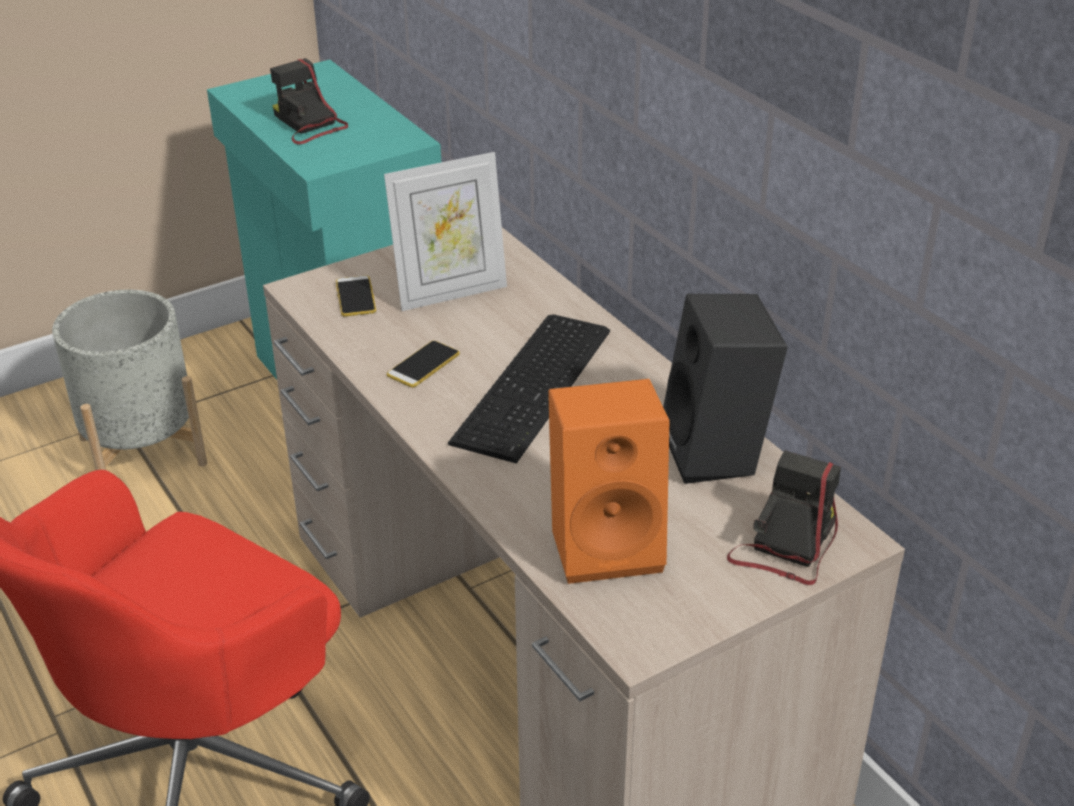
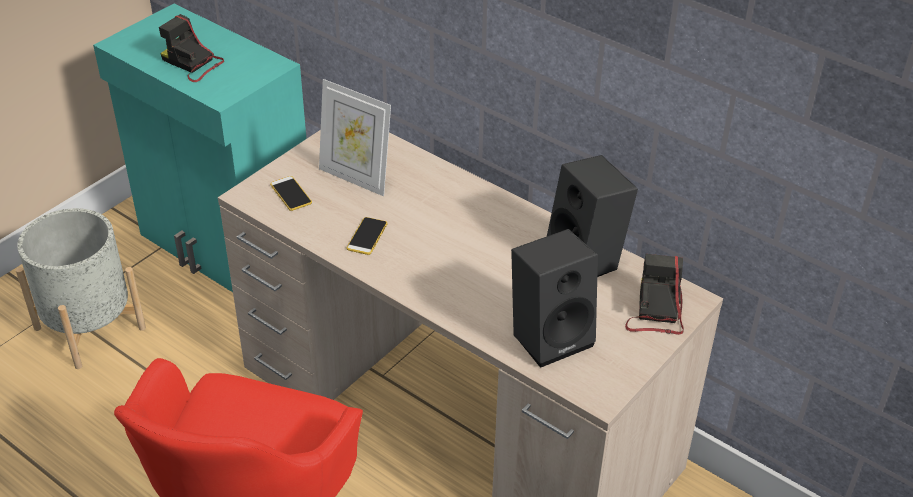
camera: 20 degrees left, 5 degrees up
picture frame [384,152,507,311] -> picture frame turned 75 degrees clockwise [319,79,391,196]
keyboard [448,314,610,464] -> none
orange speaker [548,379,669,584] -> black speaker [511,229,598,368]

